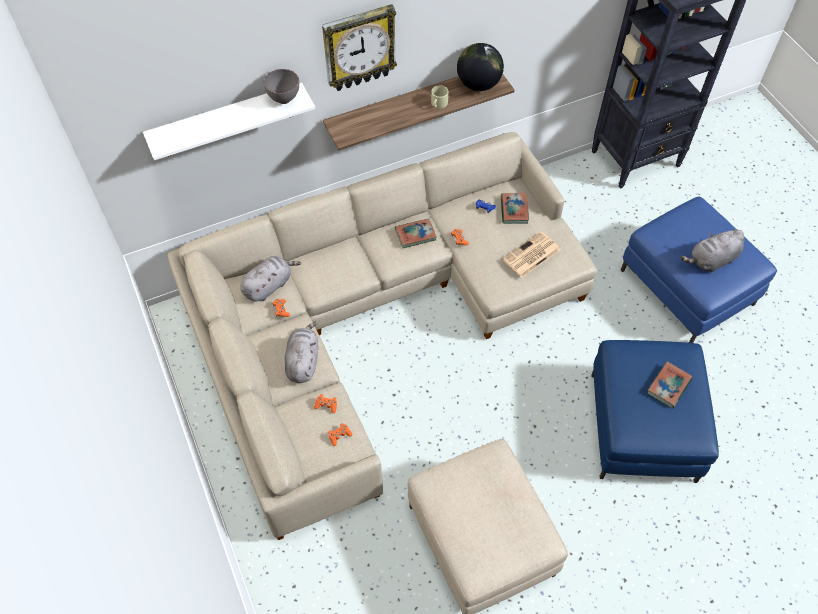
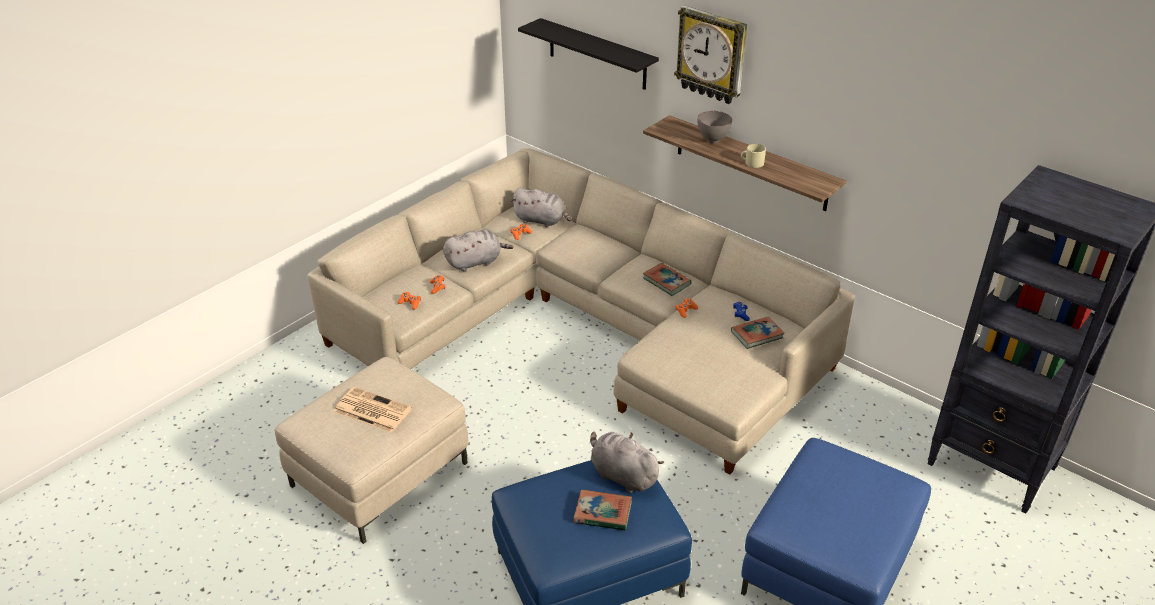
camera: 65 degrees right, 20 degrees down
white shelf [143,83,315,160] -> black shelf [518,18,659,90]
grey bowl [264,69,299,104] -> grey bowl moved to [698,111,732,143]
globe [457,43,504,91] -> none
newspaper [502,231,560,278] -> newspaper moved to [333,387,412,433]
grey plush toy [681,229,744,272] -> grey plush toy moved to [590,432,664,493]

